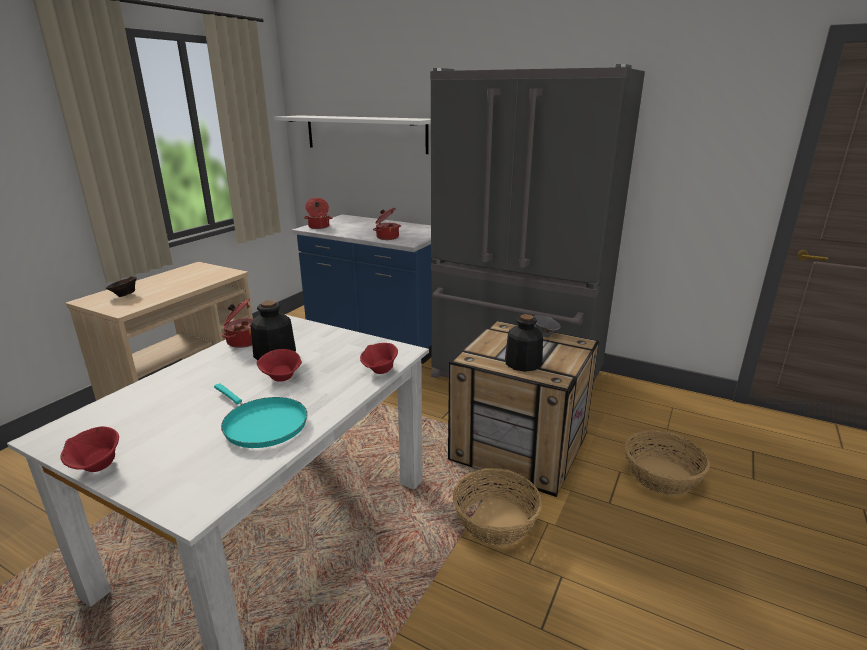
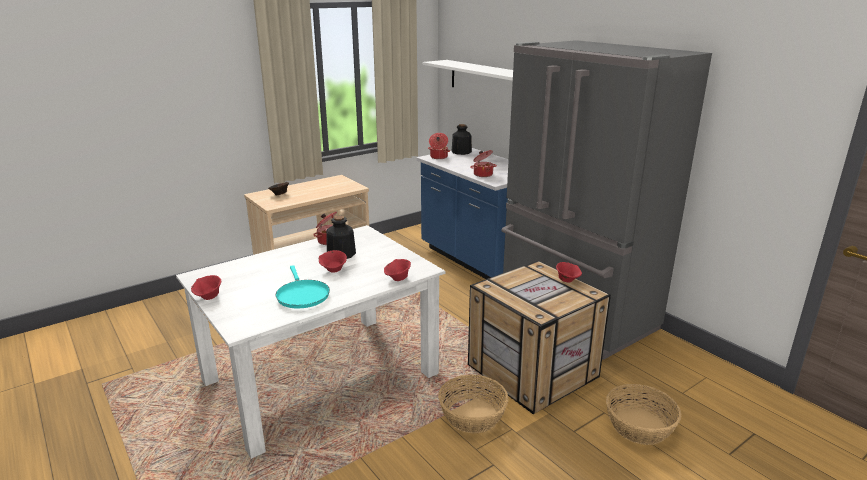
camera: 25 degrees right, 0 degrees up
bottle [505,314,543,372] -> bottle moved to [452,124,472,155]
grey bowl [533,315,561,337] -> red bowl [556,262,582,283]

